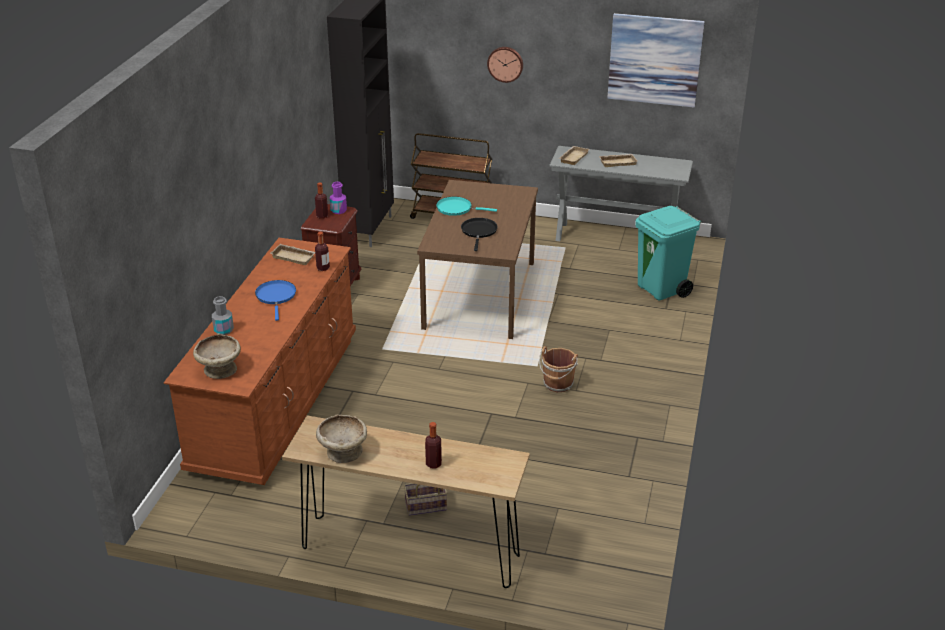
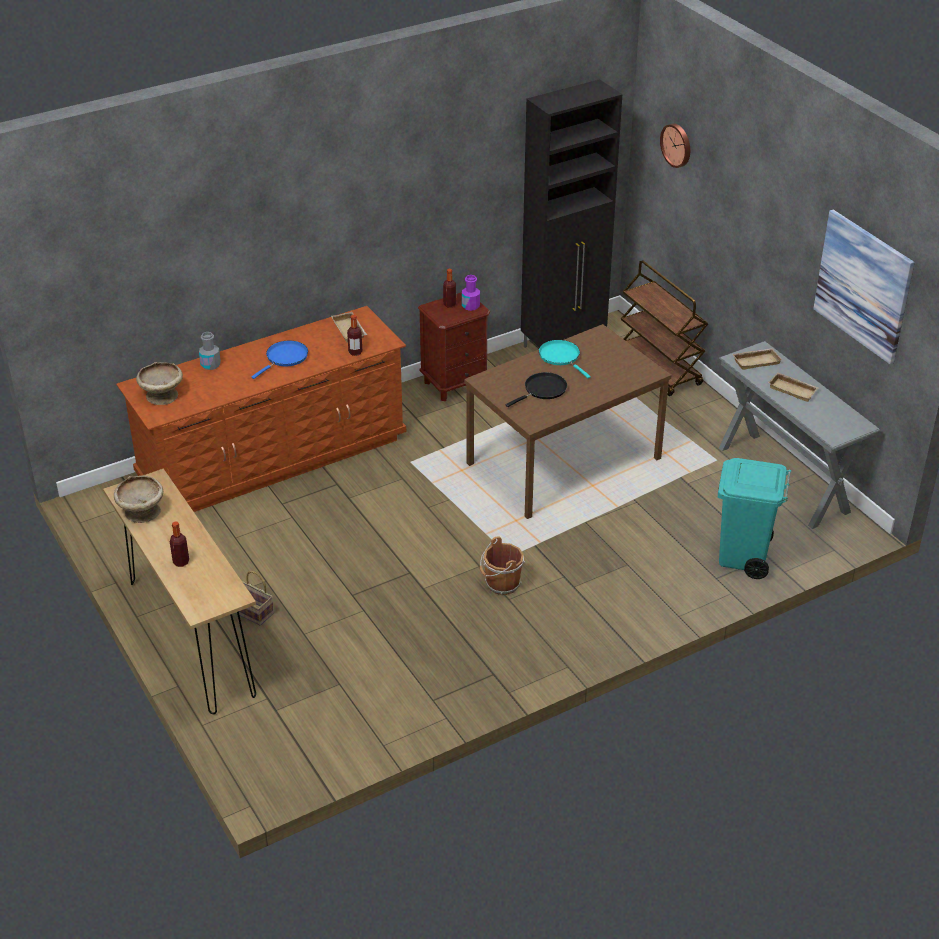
camera: 45 degrees right, 5 degrees up
wall clock [487,47,523,83] -> wall clock moved to [660,123,690,168]

